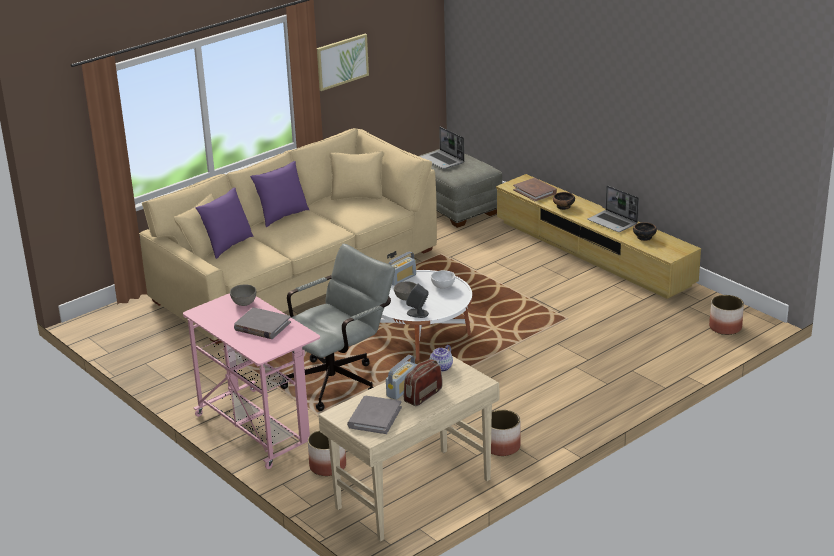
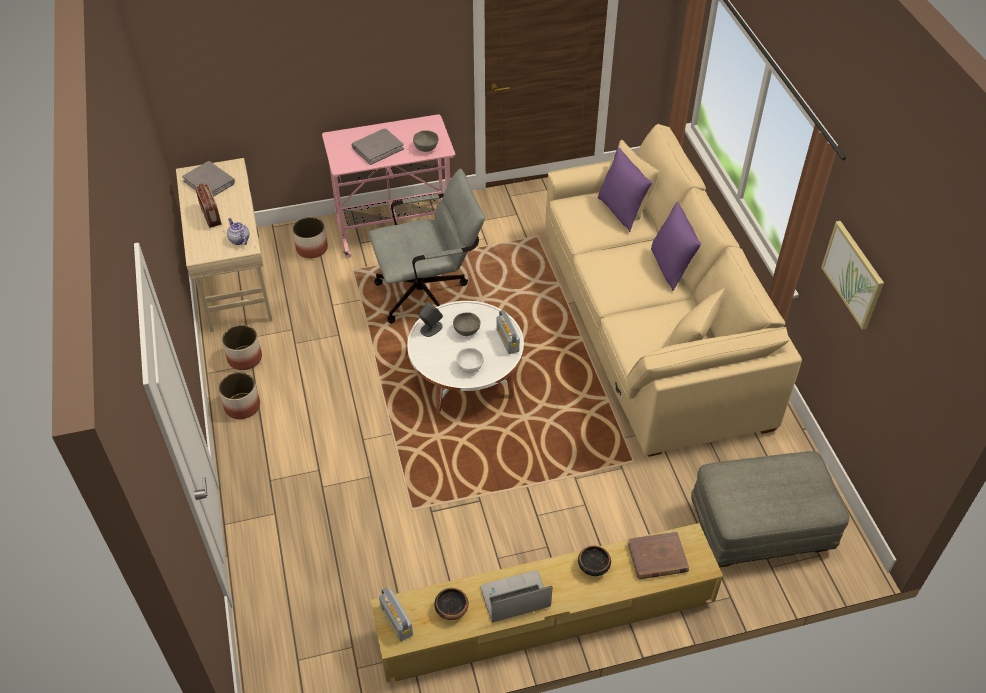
camera: 115 degrees right, 20 degrees up
grey office chair [280,244,395,411] -> grey office chair turned 90 degrees counterclockwise [369,169,485,324]
radio [386,355,417,400] -> radio moved to [379,587,413,641]
laptop [420,127,464,169] -> none
planter [709,295,744,335] -> planter moved to [219,372,260,419]

